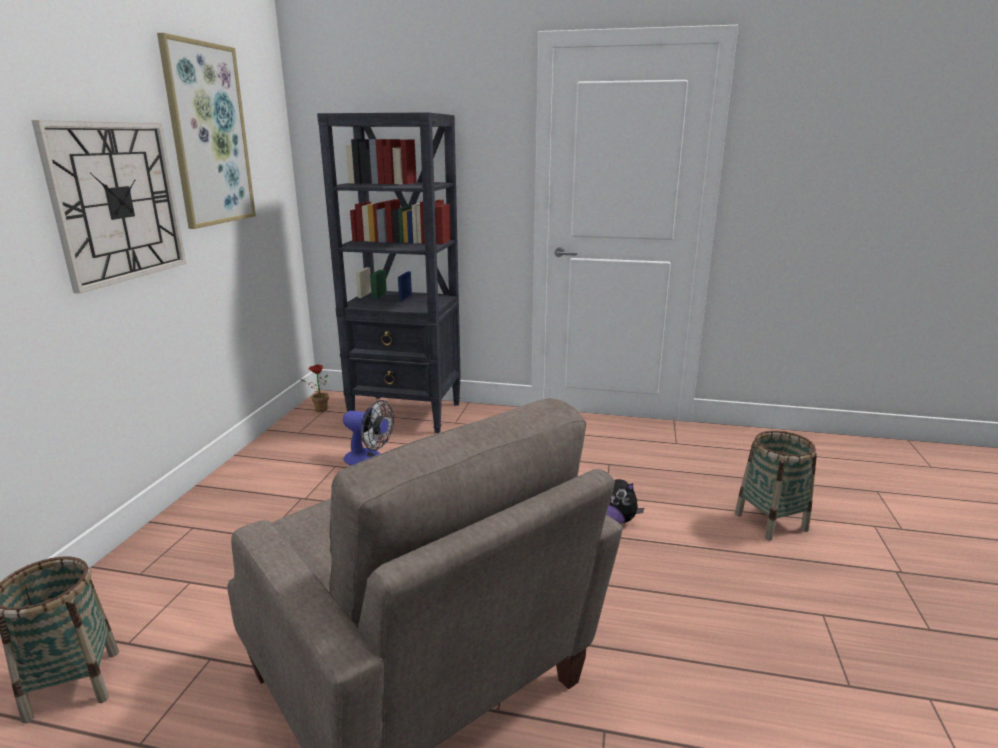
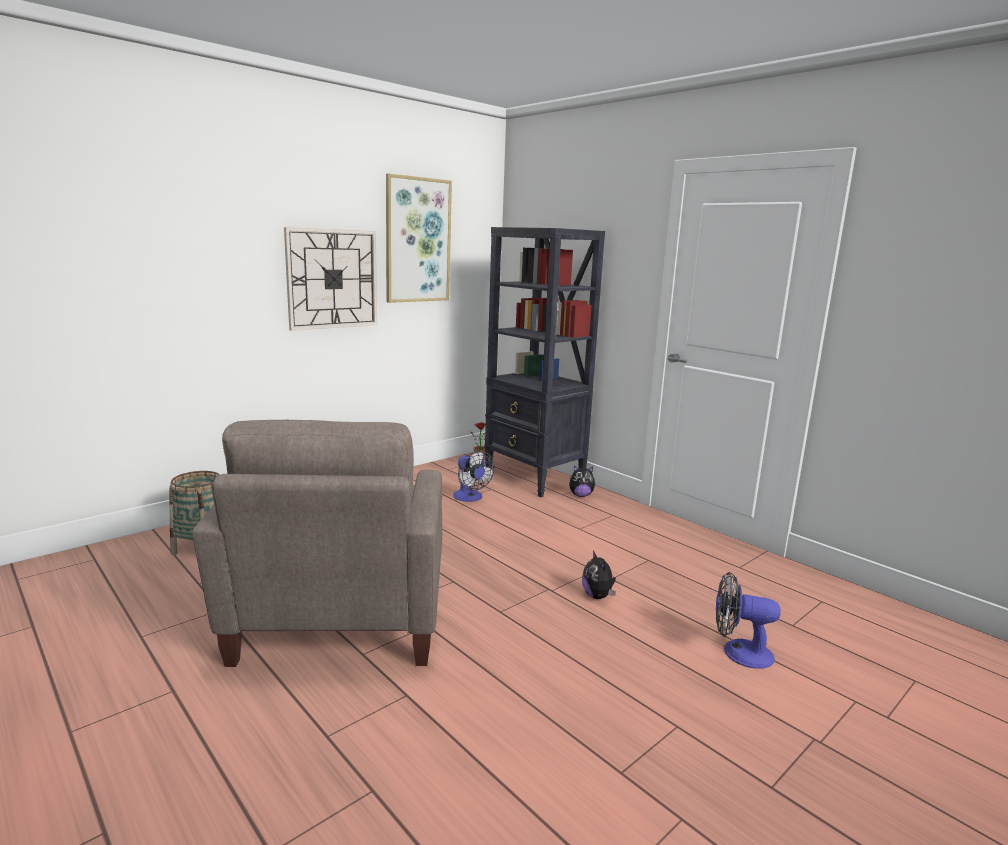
camera: 35 degrees right, 5 degrees down
basket [735,431,817,541] -> fan [716,572,781,669]
none -> plush toy [569,466,596,497]

